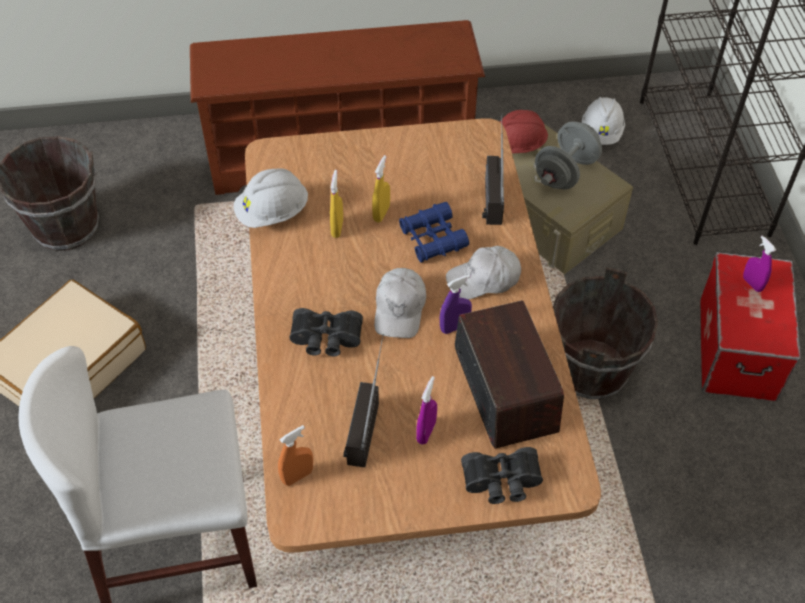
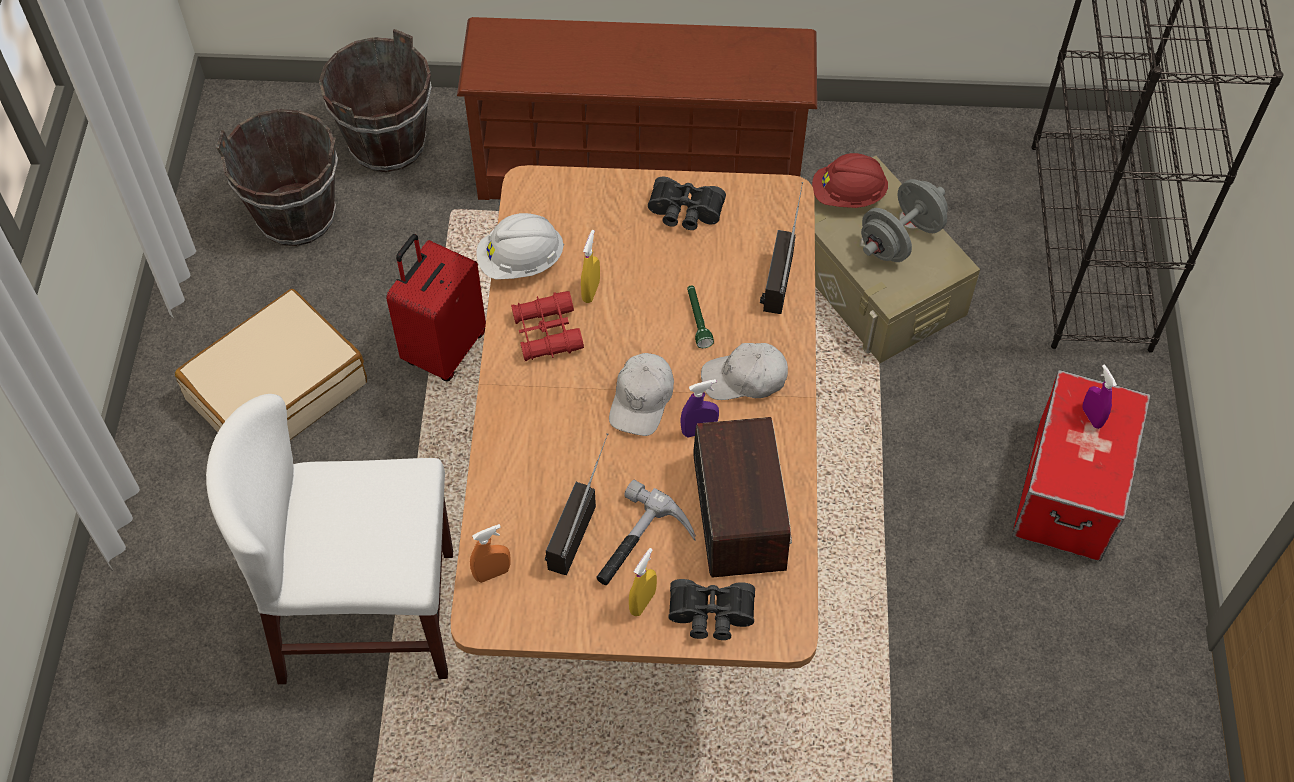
camera: 10 degrees right, 5 degrees up
black binoculars [290,308,363,357] -> black binoculars moved to [648,176,726,230]
yellow spray bottle [372,155,390,223] -> yellow spray bottle moved to [629,548,657,616]
blue binoculars [399,202,469,263] -> green flashlight [687,285,714,348]
purple spray bottle [416,376,437,444] -> hammer [596,480,696,585]
brown bucket [553,267,658,400] -> brown bucket moved to [319,29,432,172]
white hard hat [582,97,625,145] -> none
none -> red suitcase [386,234,486,381]
none -> red binoculars [511,291,584,361]

